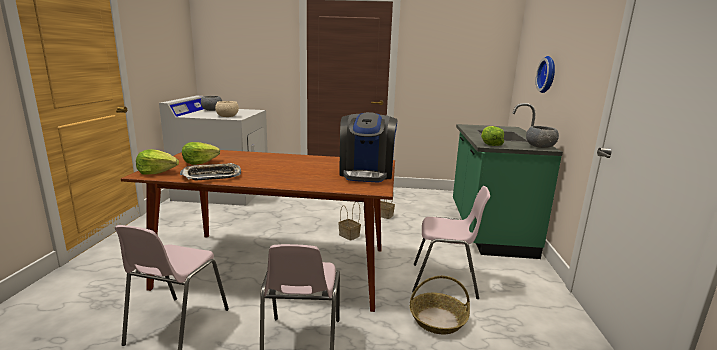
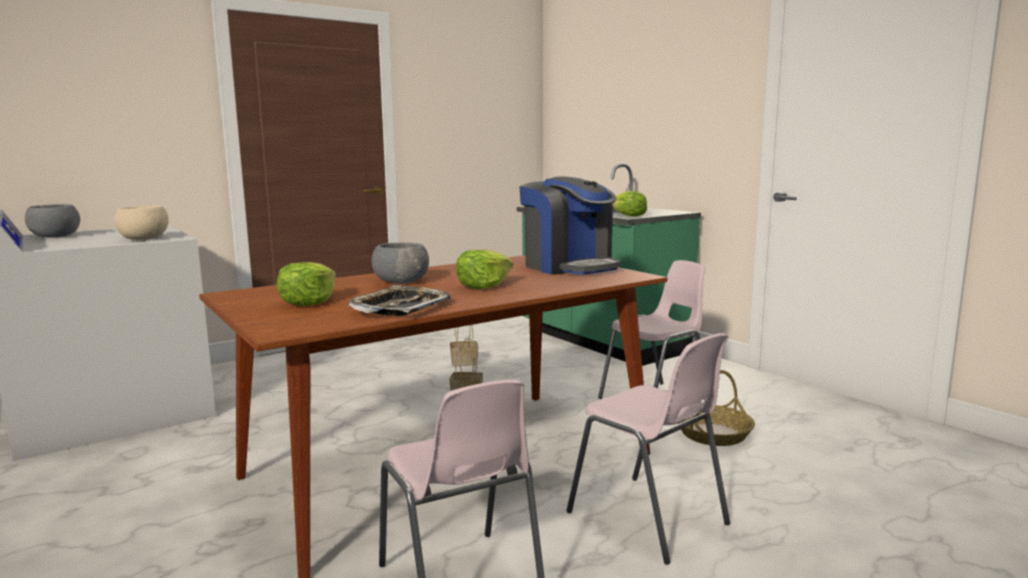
camera: 40 degrees left, 5 degrees down
lettuce [136,149,179,175] -> lettuce moved to [456,250,513,289]
grey bowl [526,126,559,148] -> grey bowl moved to [371,242,429,284]
wall clock [536,56,555,93] -> none

